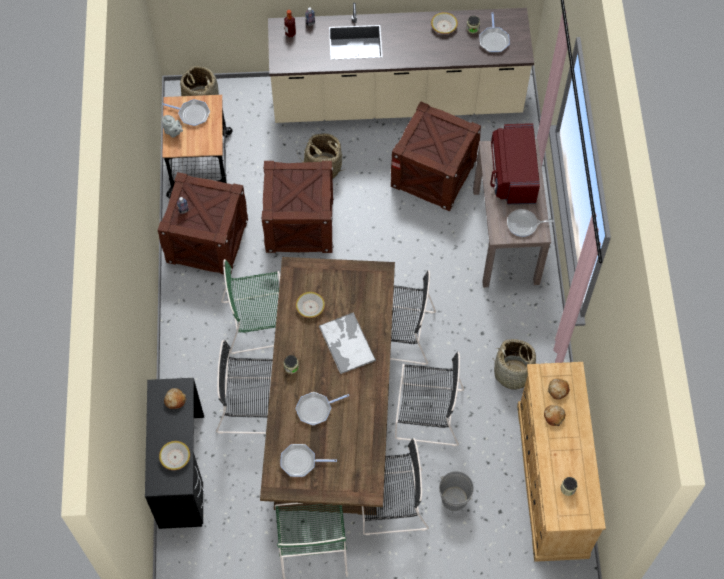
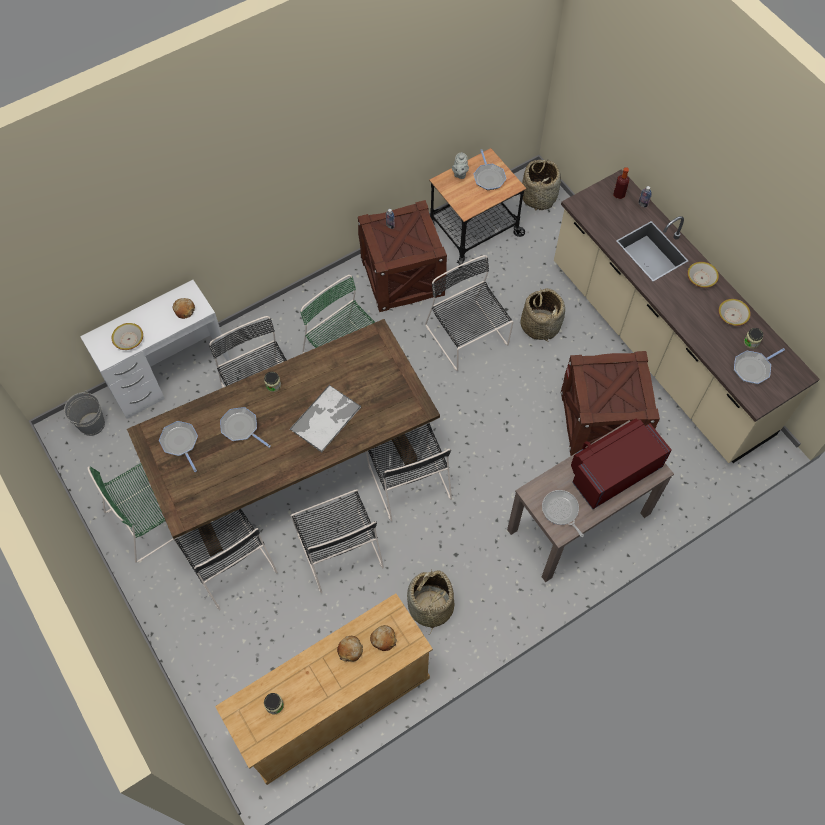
camera: 60 degrees right, 0 degrees up
black desk [145,378,205,529] -> white desk [80,280,231,419]
crate [261,161,334,253] -> black chair [425,255,513,371]
bowl [296,292,325,318] -> bowl moved to [687,262,719,288]
grey bucket [439,471,474,511] -> grey bucket moved to [64,390,105,436]

